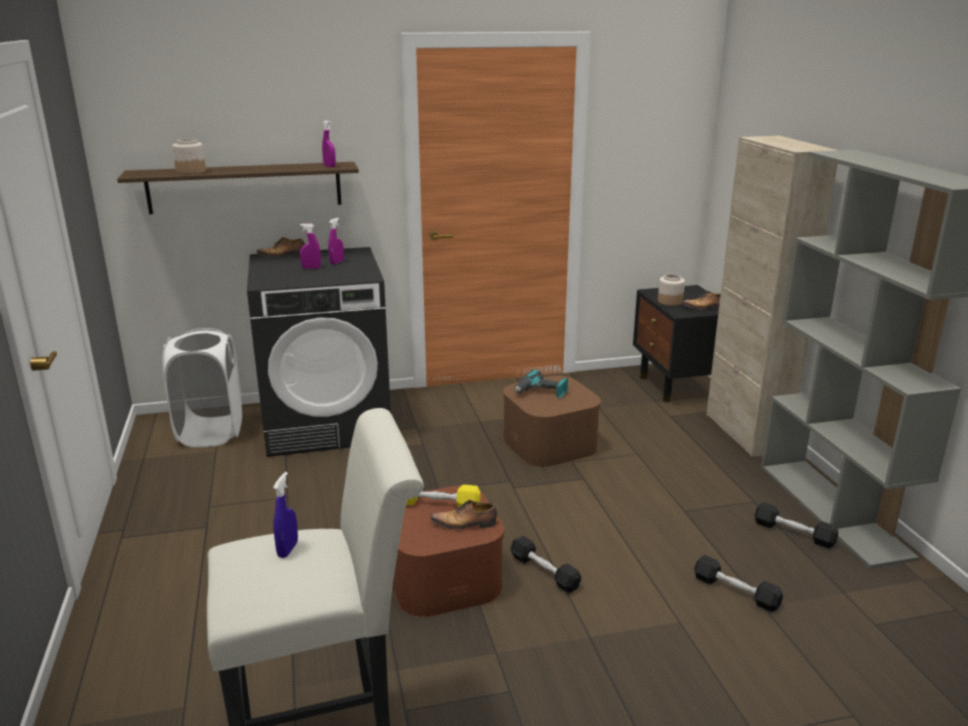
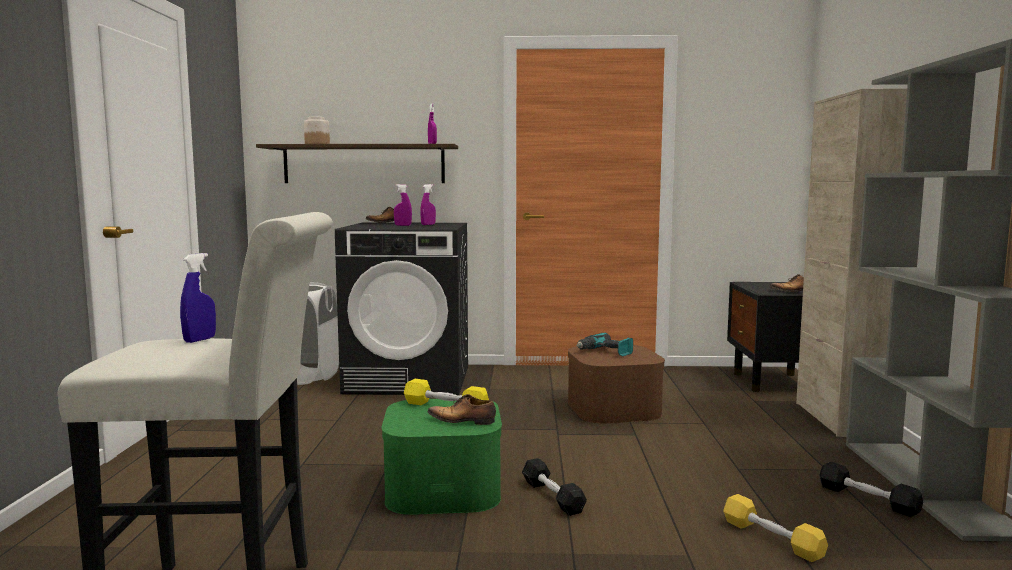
camera: 15 degrees right, 15 degrees down
brown storage box [392,486,504,617] -> green storage box [382,399,502,515]
jar [658,274,685,306] -> none
black dumbbell [694,555,783,612] -> yellow dumbbell [723,494,828,562]

